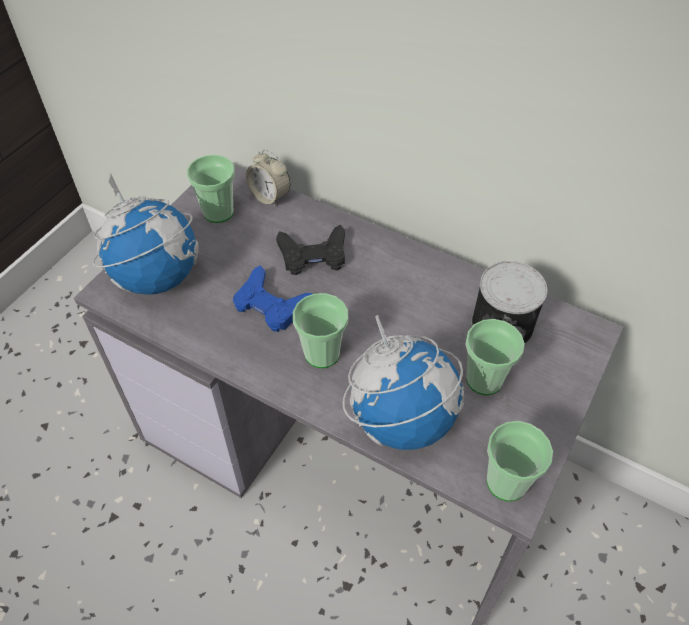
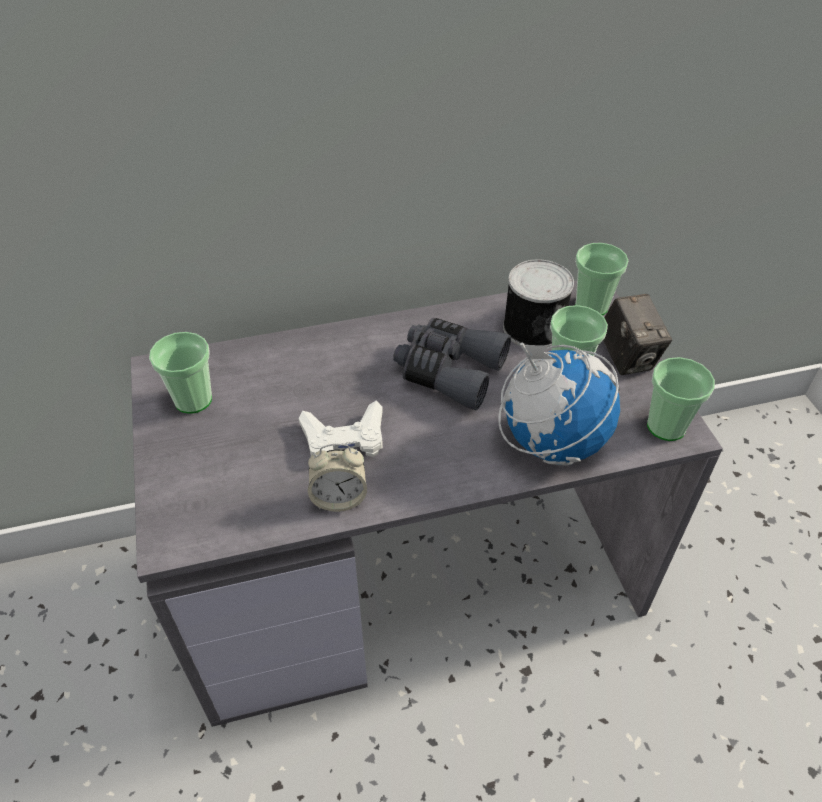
camera: 45 degrees left, 5 degrees down
globe [92,173,199,295] -> none
blue game controller [233,265,313,332] -> white game controller [299,400,383,457]
alarm clock [246,149,290,207] -> alarm clock moved to [308,444,367,512]
black game controller [276,225,345,275] -> none
cup [293,293,348,368] -> cup moved to [575,243,628,316]
none -> grey binoculars [393,318,511,411]
none -> camera [603,294,673,375]

